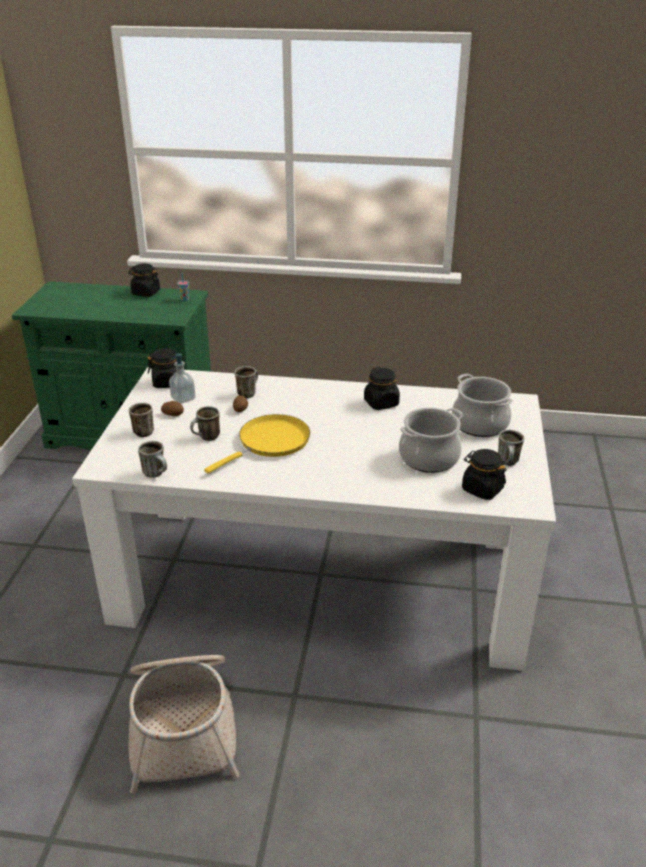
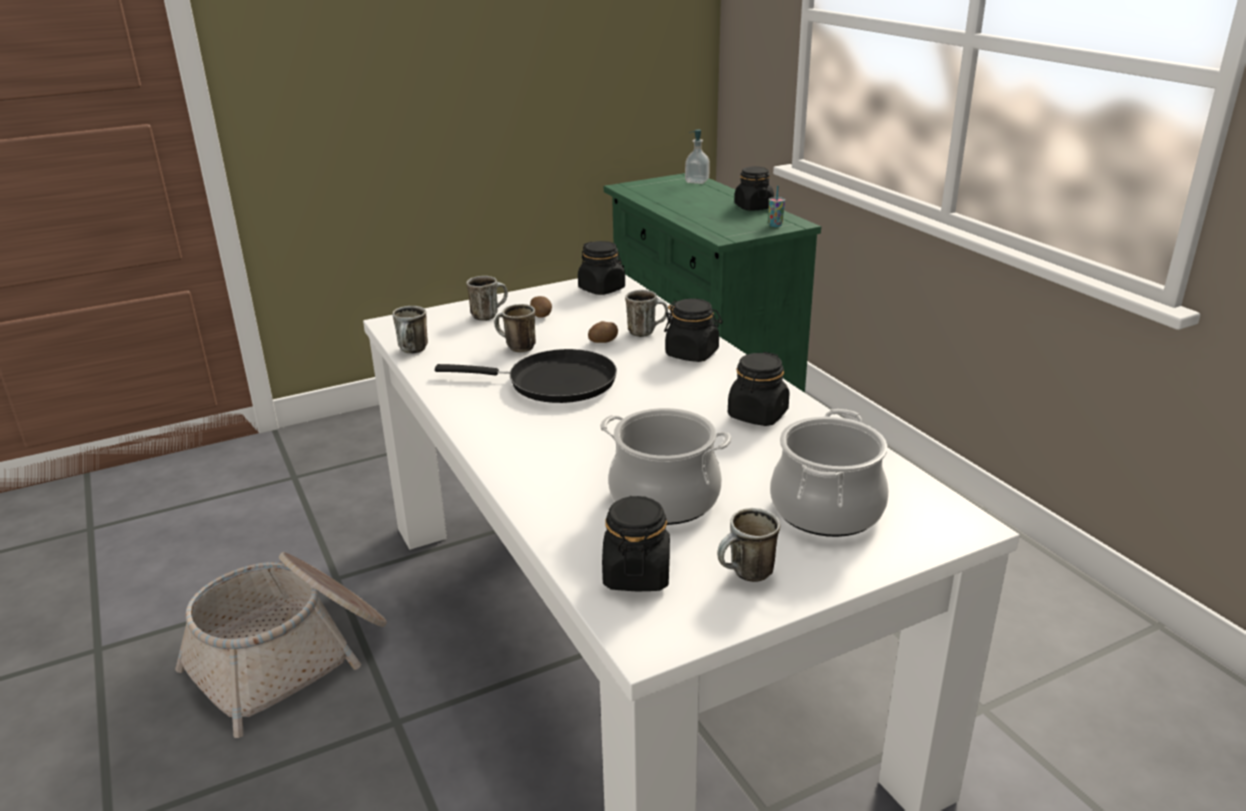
camera: 55 degrees right, 5 degrees down
soap dispenser [169,353,196,404] -> soap dispenser moved to [685,130,710,184]
yellow frying pan [204,414,310,474] -> black frying pan [435,349,617,403]
none -> black jar [664,298,722,362]

